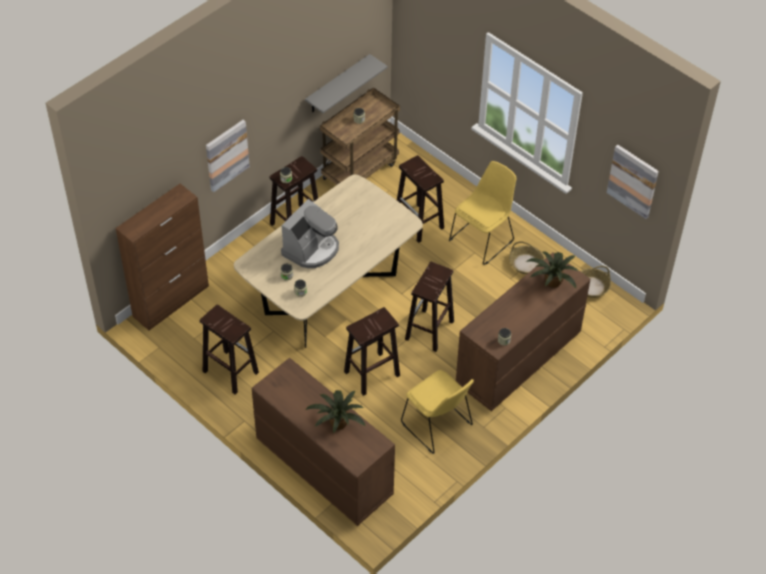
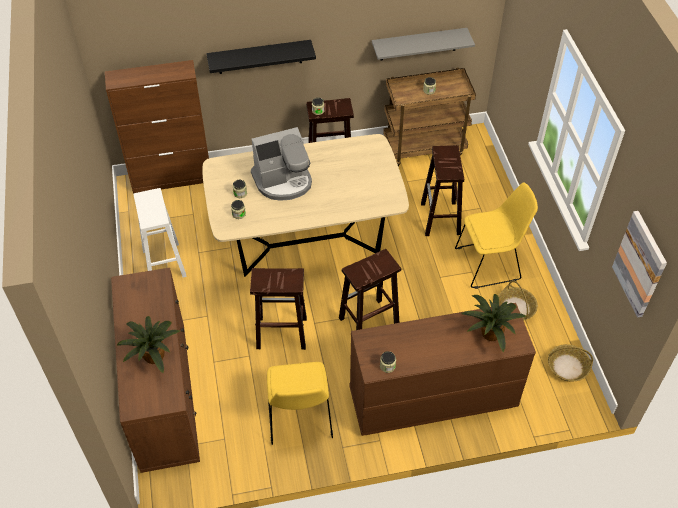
camera: 35 degrees right, 0 degrees up
brown stool [200,304,259,395] -> white stool [133,188,187,278]
picture [206,120,250,192] -> black shelf [206,40,316,74]

